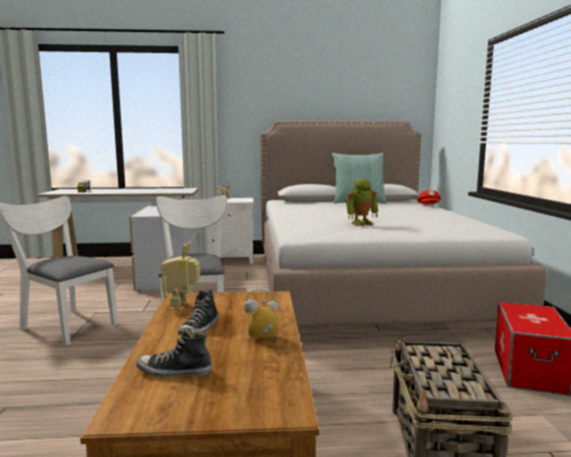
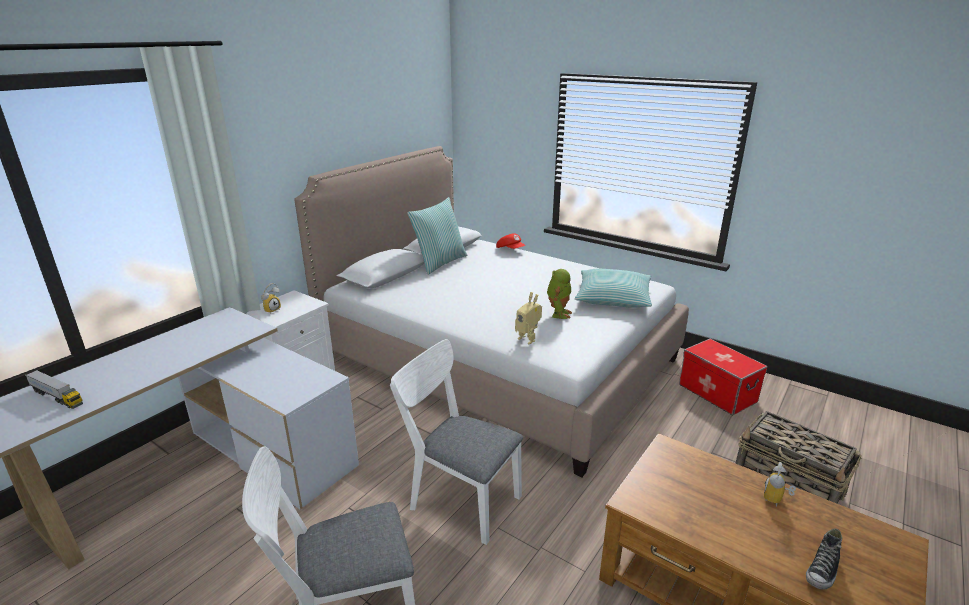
camera: 50 degrees left, 15 degrees up
toy robot [161,242,200,311] -> toy robot moved to [515,292,542,345]
shoe [177,290,218,335] -> none
none -> pillow [575,269,652,308]

